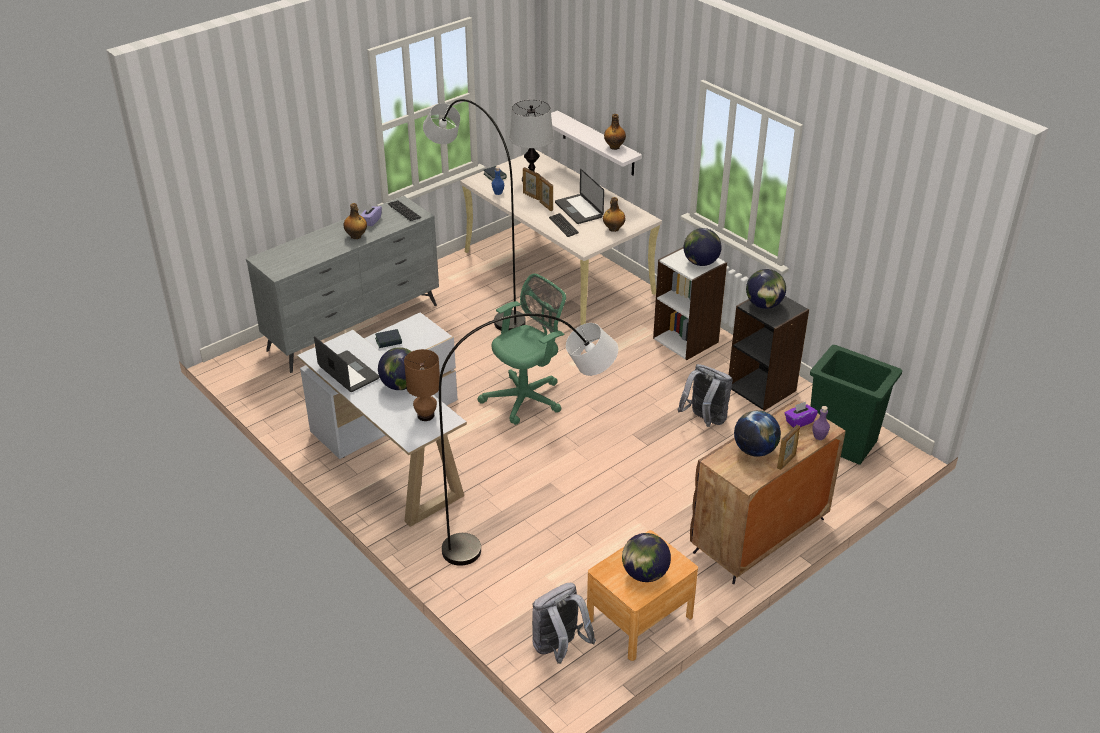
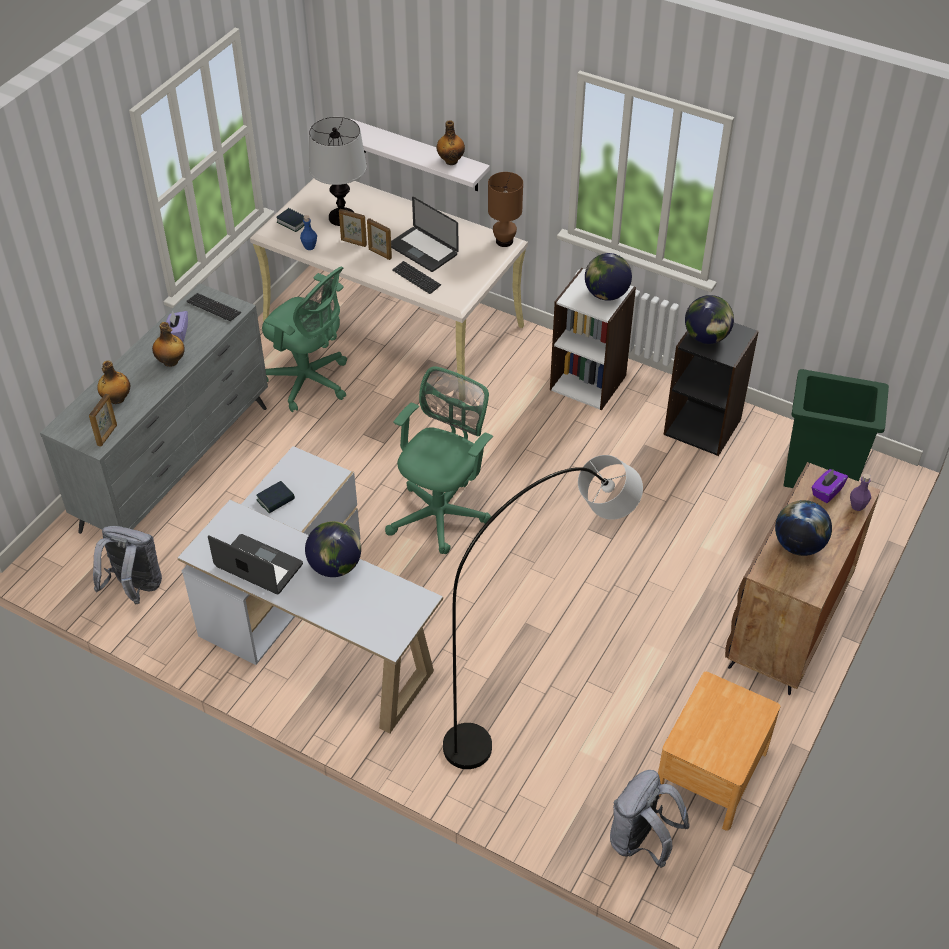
camera: 20 degrees left, 10 degrees up
brown table lamp [404,349,440,421] -> brown table lamp moved to [488,172,523,247]
grey floor lamp [423,99,526,331] -> green office chair [262,267,347,412]
bottle [603,197,625,232] -> bottle moved to [97,360,131,404]
globe [622,533,671,582] -> none
grey backpack [678,364,733,427] -> grey backpack moved to [93,526,162,605]
picture frame [777,425,800,470] -> picture frame moved to [89,394,117,447]

